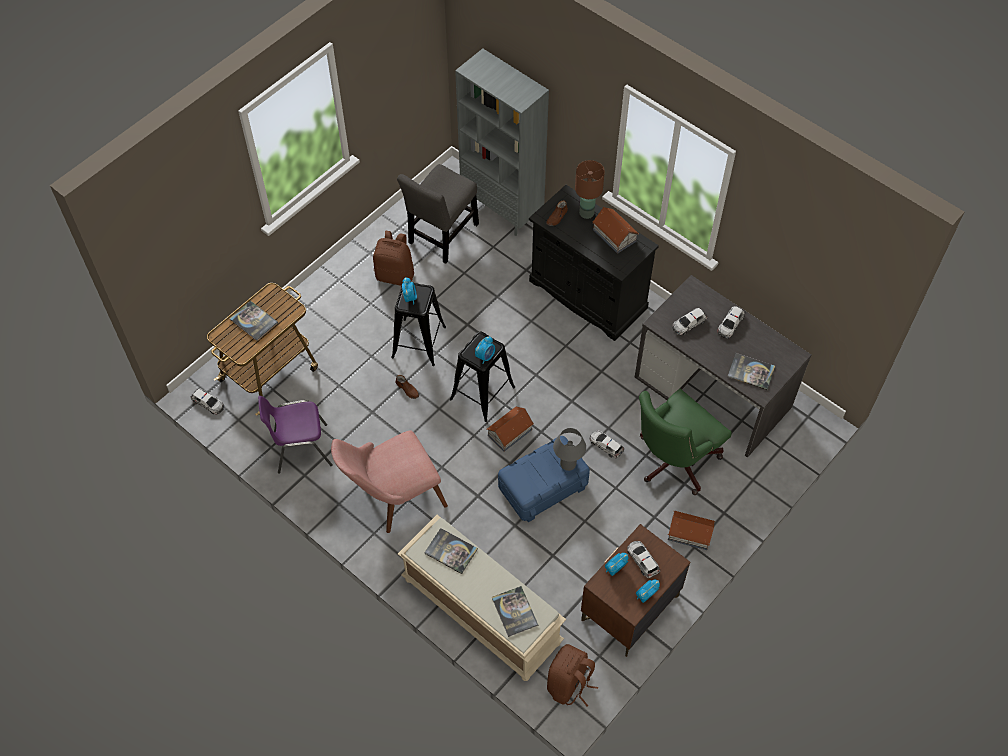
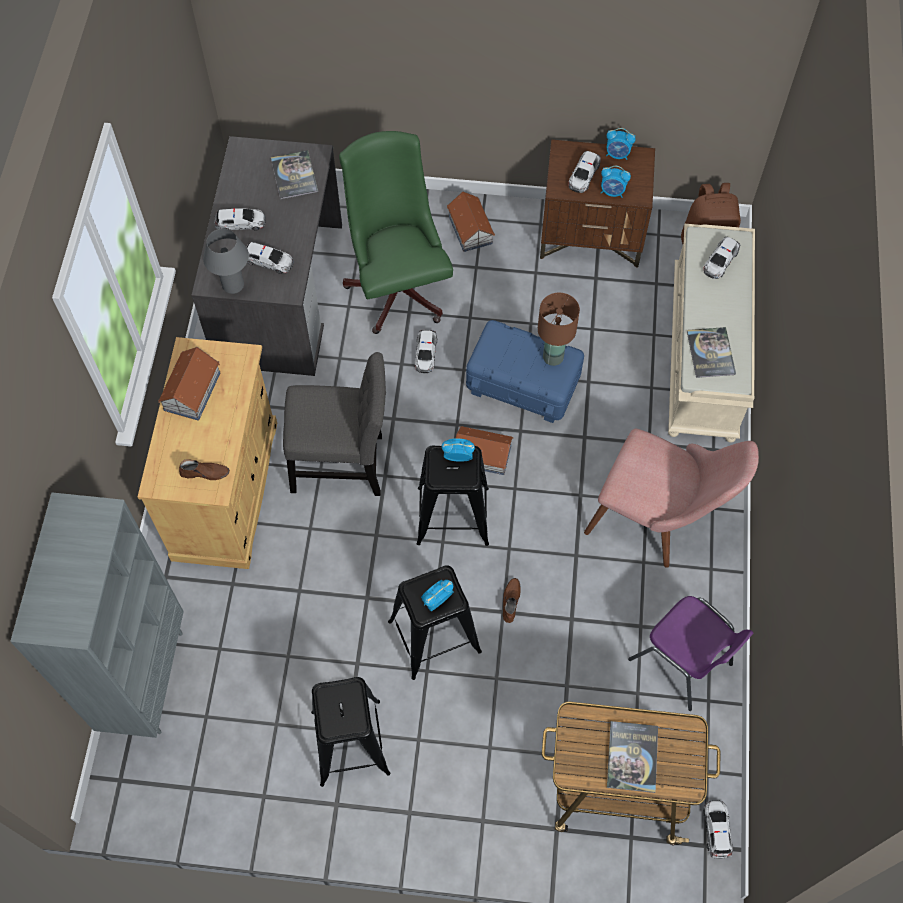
camera: 125 degrees left, 5 degrees up
brown backpack [373,231,414,286] -> black stool [311,677,391,787]
grey chair [397,164,479,264] -> grey chair moved to [283,352,386,496]
book [492,586,538,637] -> toy car [703,237,740,279]
black cabinet [529,185,659,341] -> beige cabinet [137,337,277,569]
grey table lamp [553,428,586,471] -> grey table lamp moved to [203,229,249,294]
brown table lamp [575,160,605,219] -> brown table lamp moved to [538,293,580,366]
green office chair [639,388,732,495] -> green office chair turned 120 degrees counterclockwise [339,131,453,334]

